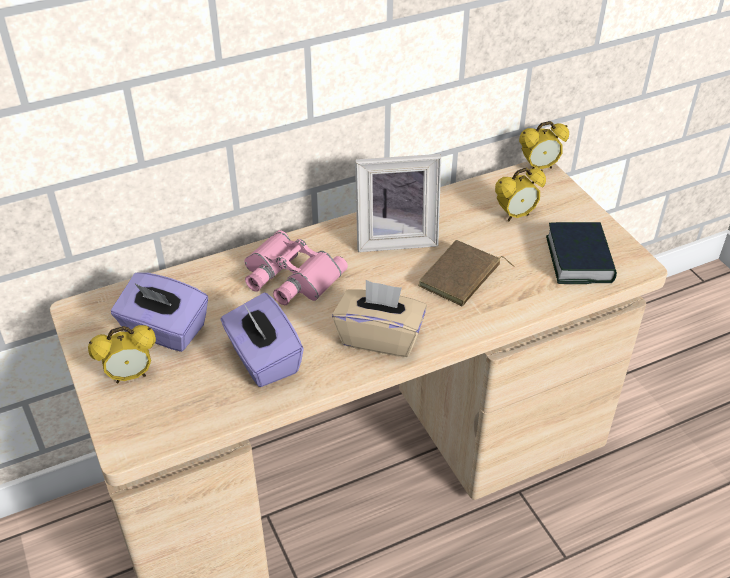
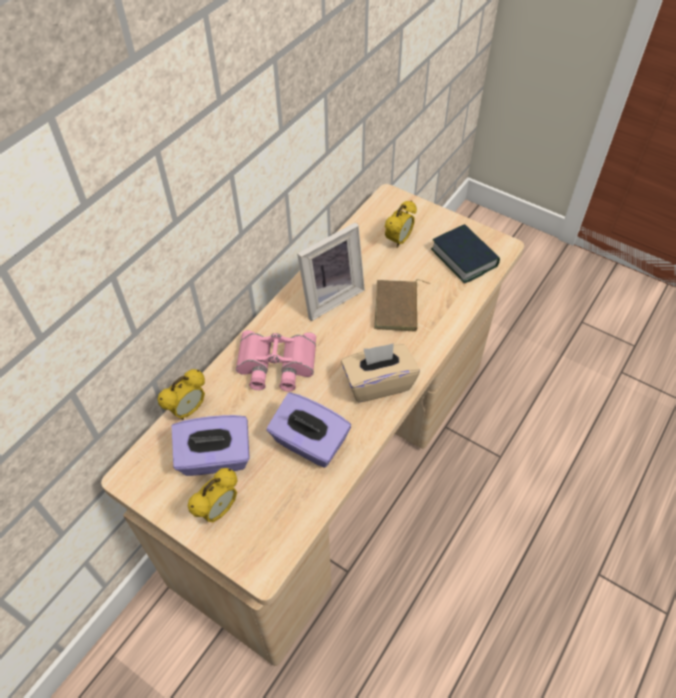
camera: 30 degrees left, 10 degrees up
alarm clock [519,121,569,169] -> alarm clock moved to [158,369,205,420]

